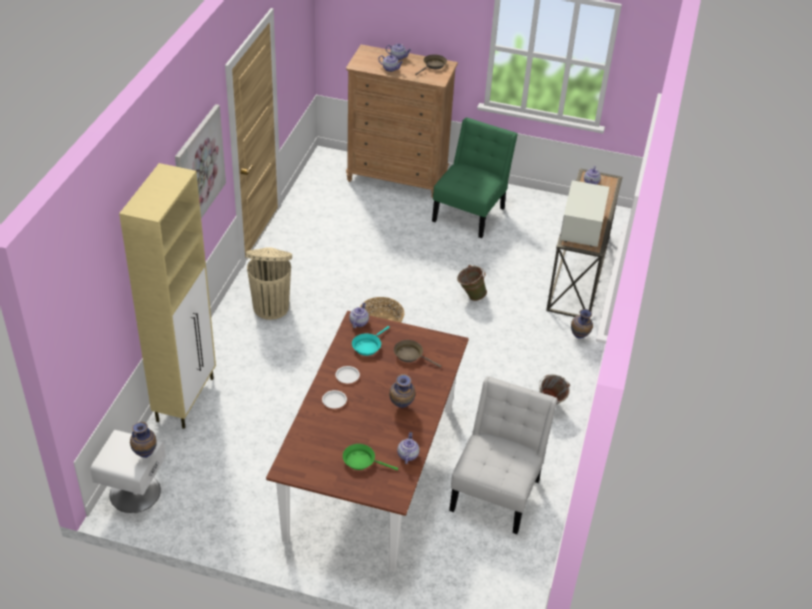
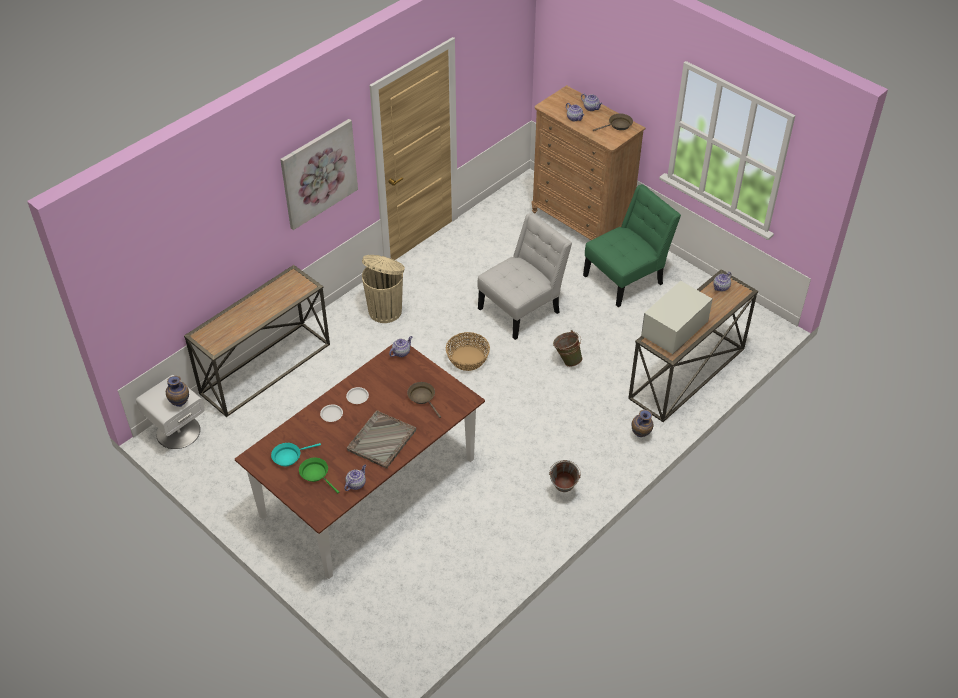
camera: 30 degrees right, 5 degrees up
beige cabinet [119,163,216,429] -> console table [184,265,330,417]
turquoise frying pan [352,326,389,356] -> turquoise frying pan moved to [271,443,321,466]
vase [389,374,415,408] -> grey tray [347,410,416,469]
white chair [449,376,558,534] -> white chair moved to [477,213,572,340]

